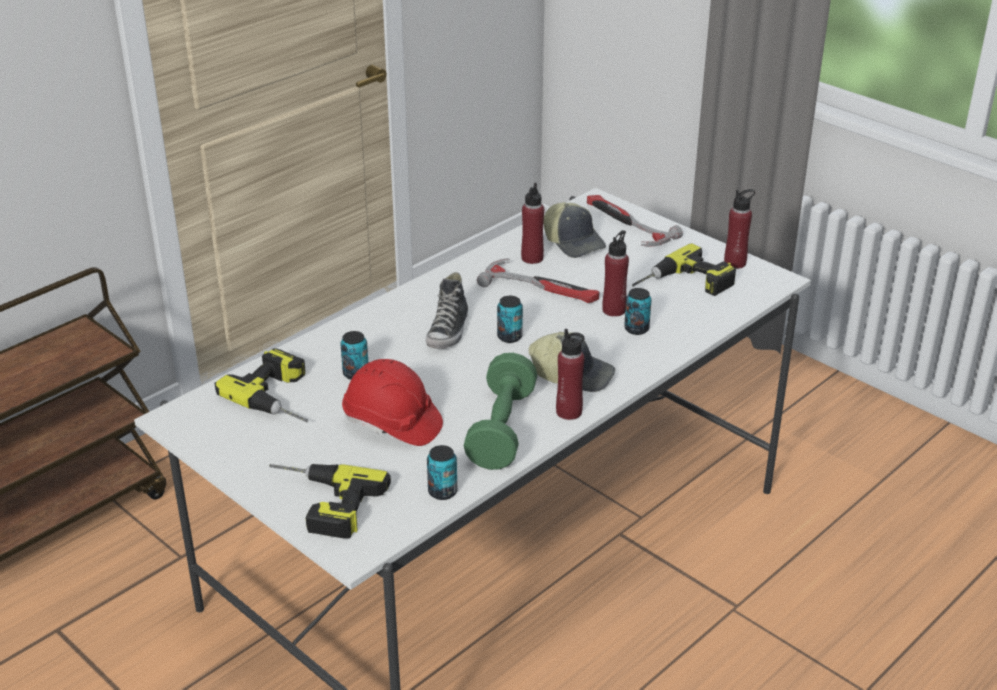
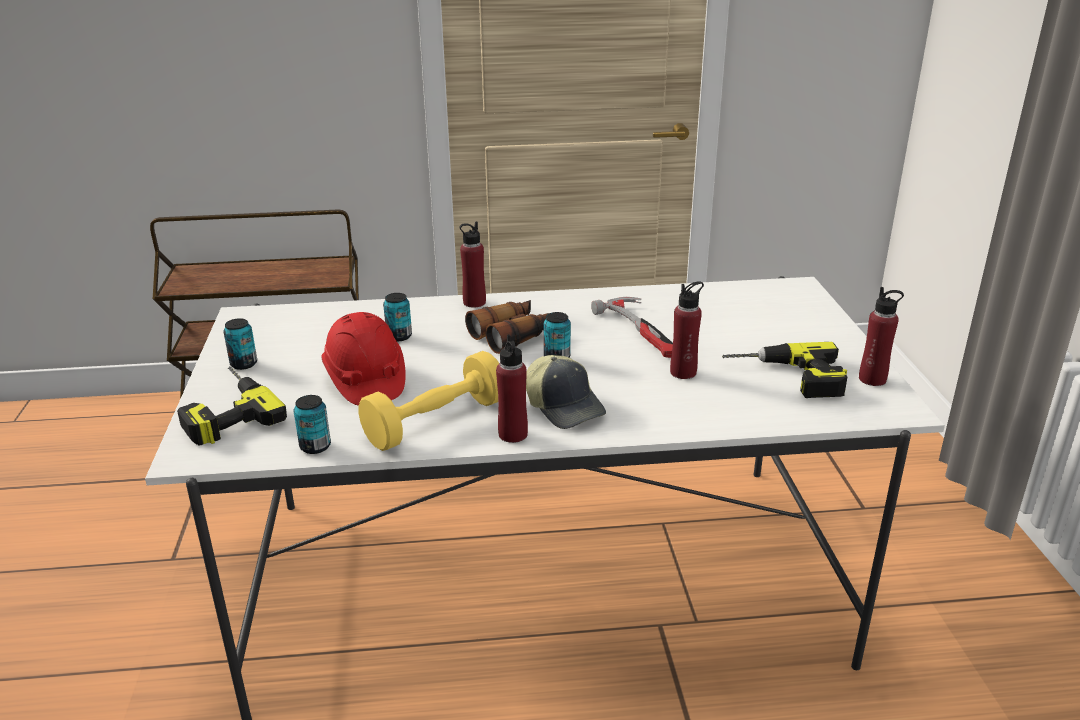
camera: 40 degrees right, 5 degrees down
power drill [215,348,308,422] -> none
shoe [426,272,468,349] -> binoculars [465,300,549,354]
green dumbbell [464,353,537,470] -> yellow dumbbell [359,351,499,451]
red bottle [521,183,544,264] -> red bottle moved to [459,221,486,308]
cap [543,202,606,258] -> none
hammer [587,195,683,246] -> none
can [624,288,652,335] -> can moved to [223,318,257,370]

